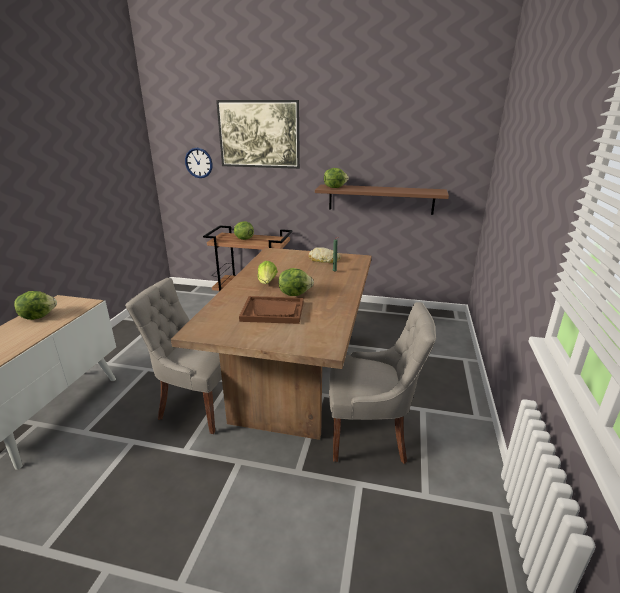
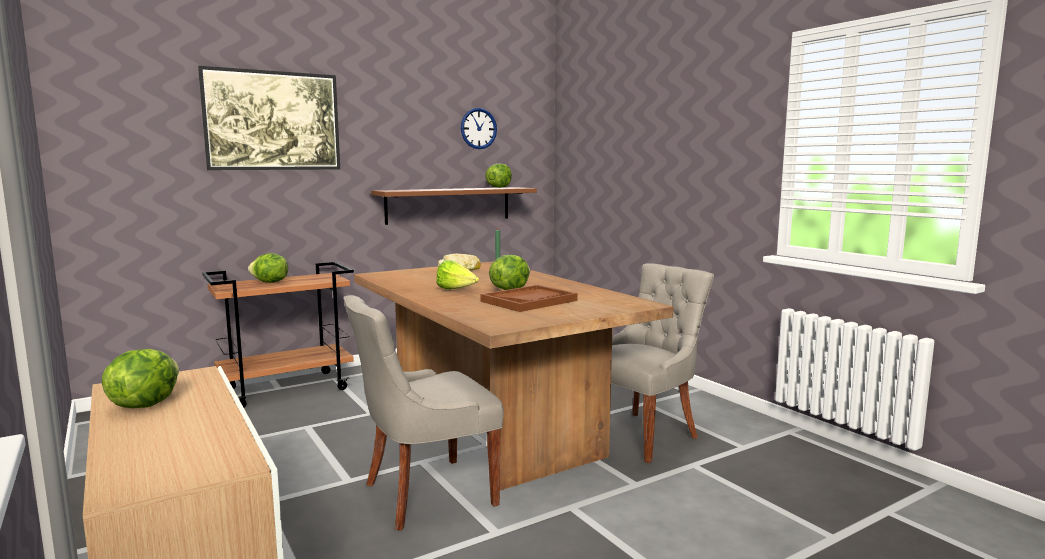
camera: 45 degrees left, 15 degrees down
wall clock [185,148,213,178] -> wall clock moved to [461,108,497,149]
lettuce [324,168,349,188] -> lettuce moved to [485,163,512,188]

